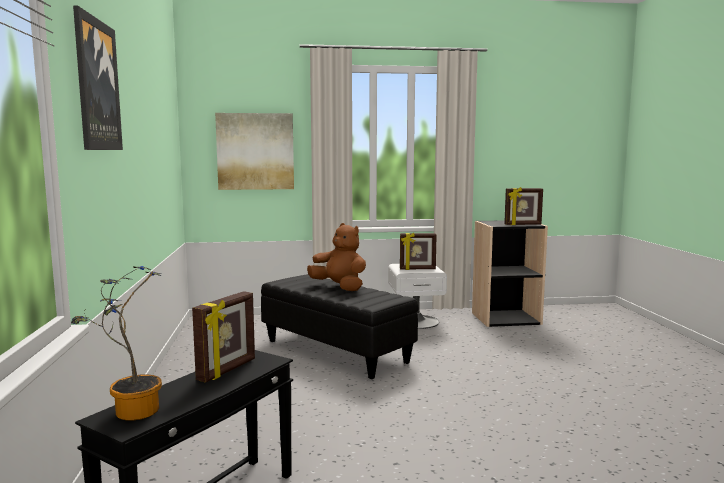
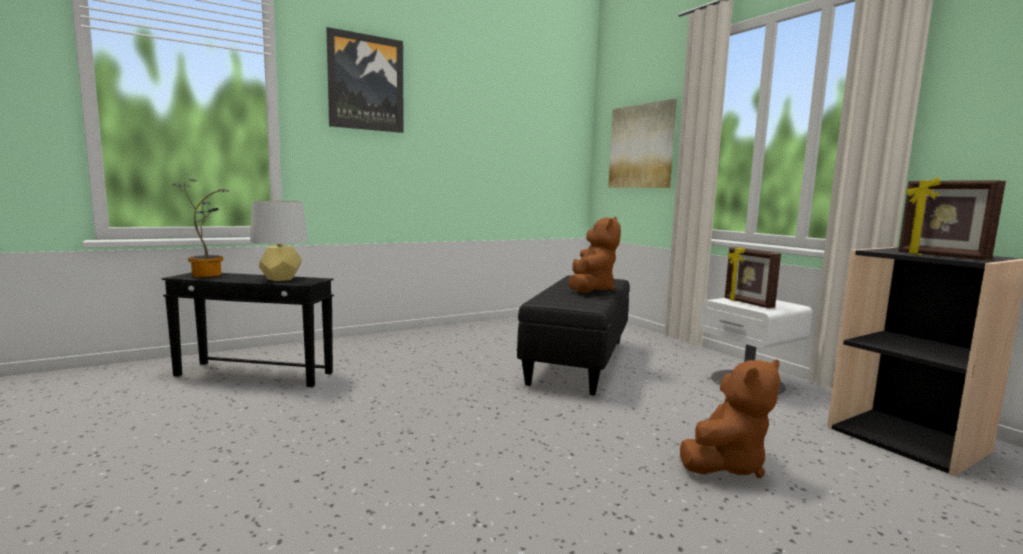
camera: 65 degrees right, 0 degrees up
picture frame [192,291,255,383] -> grey table lamp [250,201,308,281]
none -> brown plush toy [680,359,780,478]

